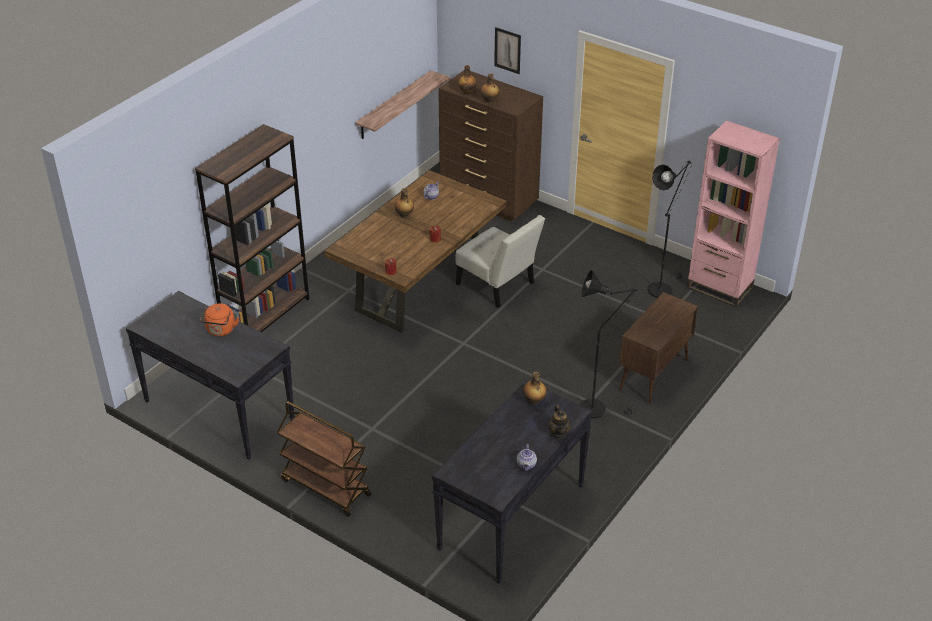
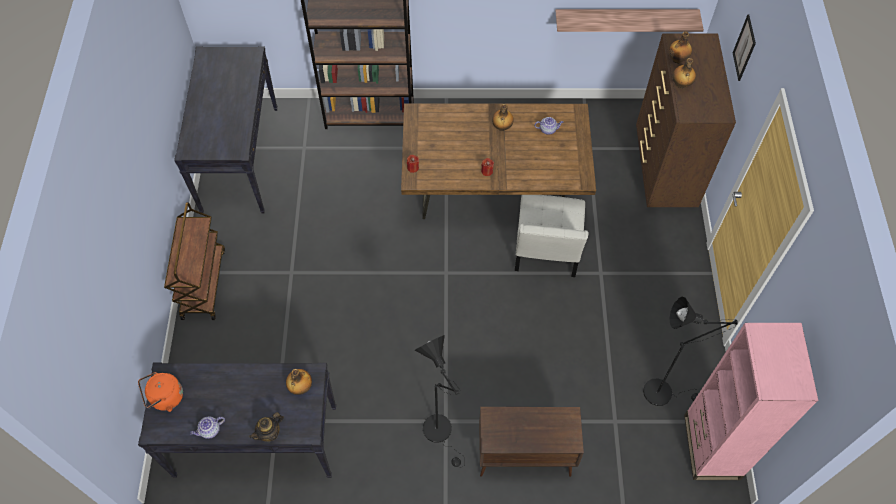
camera: 55 degrees right, 20 degrees up
orange kettle [200,303,239,336] -> orange kettle moved to [138,372,183,412]

